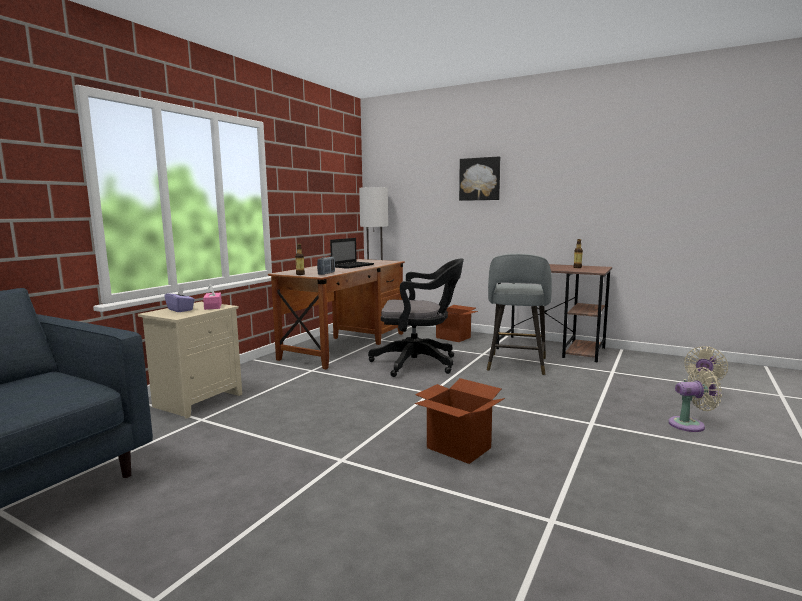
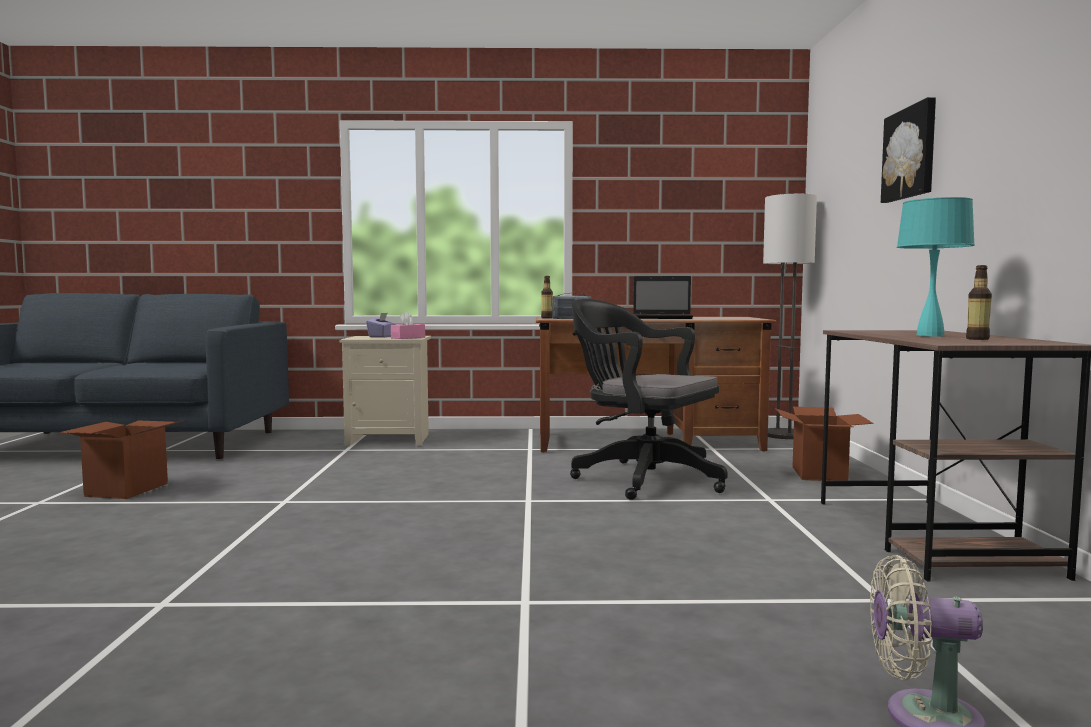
camera: 60 degrees right, 5 degrees down
black office chair [368,259,464,377] -> black office chair turned 150 degrees clockwise [570,299,728,500]
cardboard box [415,378,505,464] -> cardboard box moved to [60,420,183,499]
grey stool [487,254,552,375] -> none
beige fan [668,367,722,432] -> none
none -> turquoise table lamp [897,197,975,337]

